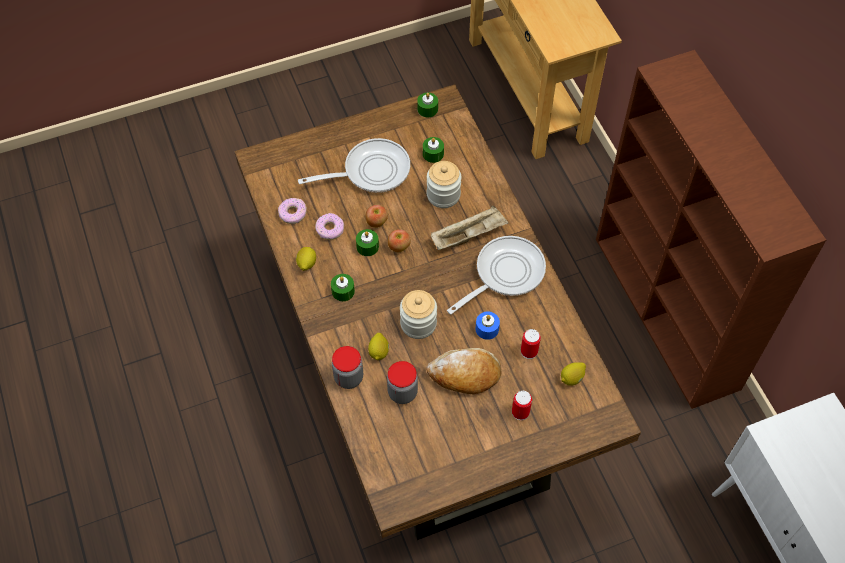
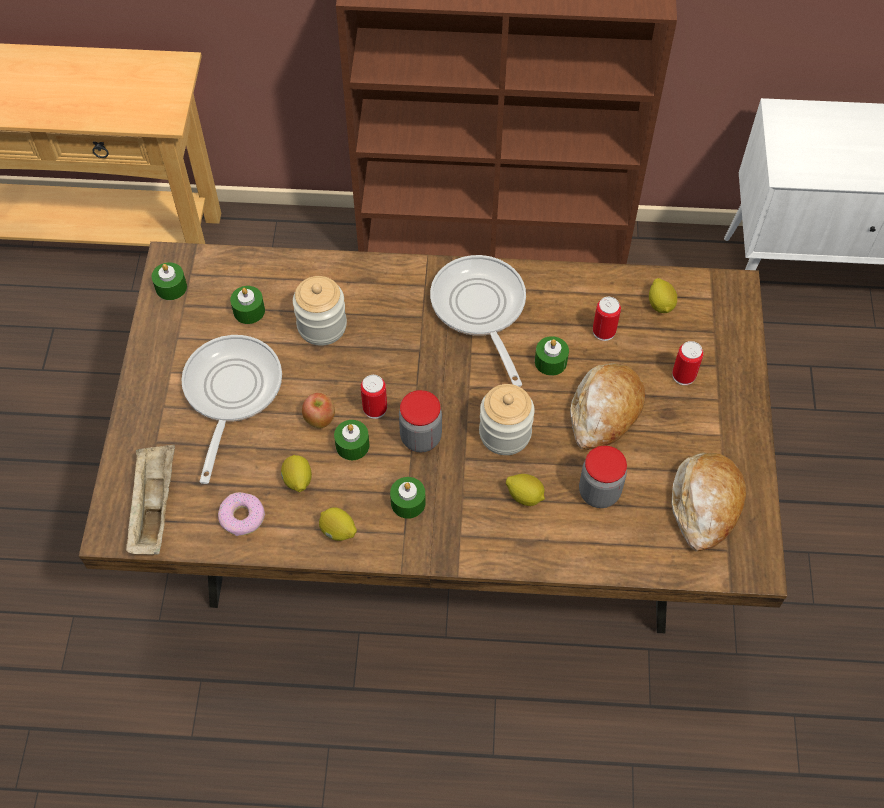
camera: 65 degrees left, 0 degrees up
donut [315,213,344,240] -> lemon [281,455,312,492]
jar [332,346,363,389] -> jar moved to [399,390,442,452]
apple [388,229,411,252] -> can [361,375,387,419]
beige tray [431,206,508,250] -> beige tray moved to [126,445,175,555]
blue candle [476,312,500,340] -> green candle [535,336,569,376]
none -> bread [671,453,746,552]

